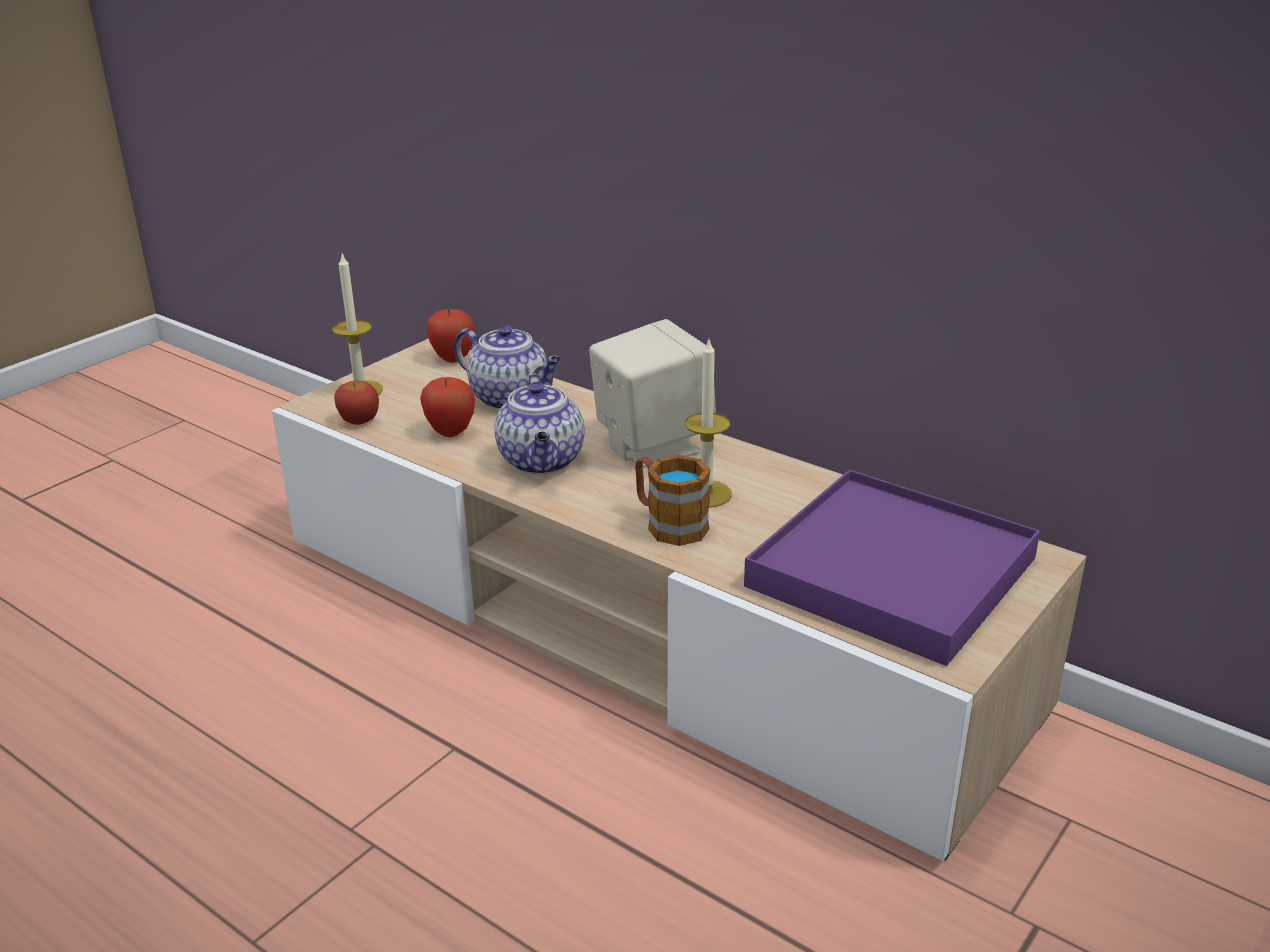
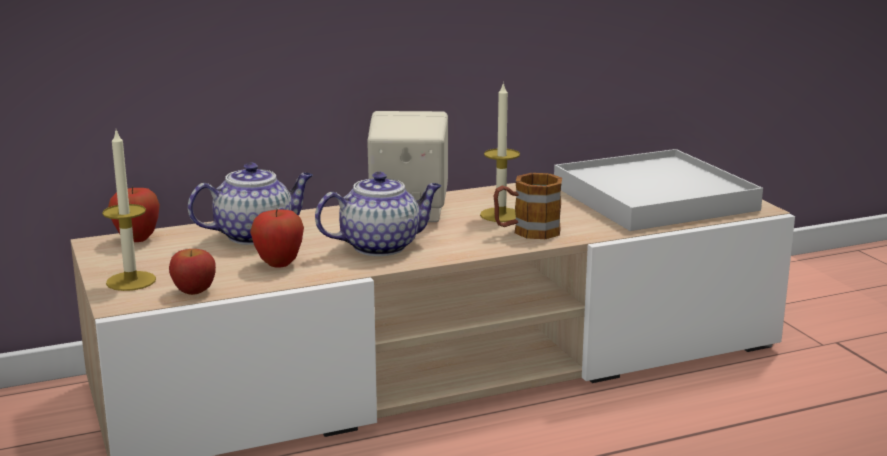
camera: 60 degrees left, 10 degrees down
teapot [494,374,585,474] -> teapot turned 45 degrees counterclockwise [315,172,441,256]
purple tray [744,470,1040,666] -> white tray [554,149,763,231]

